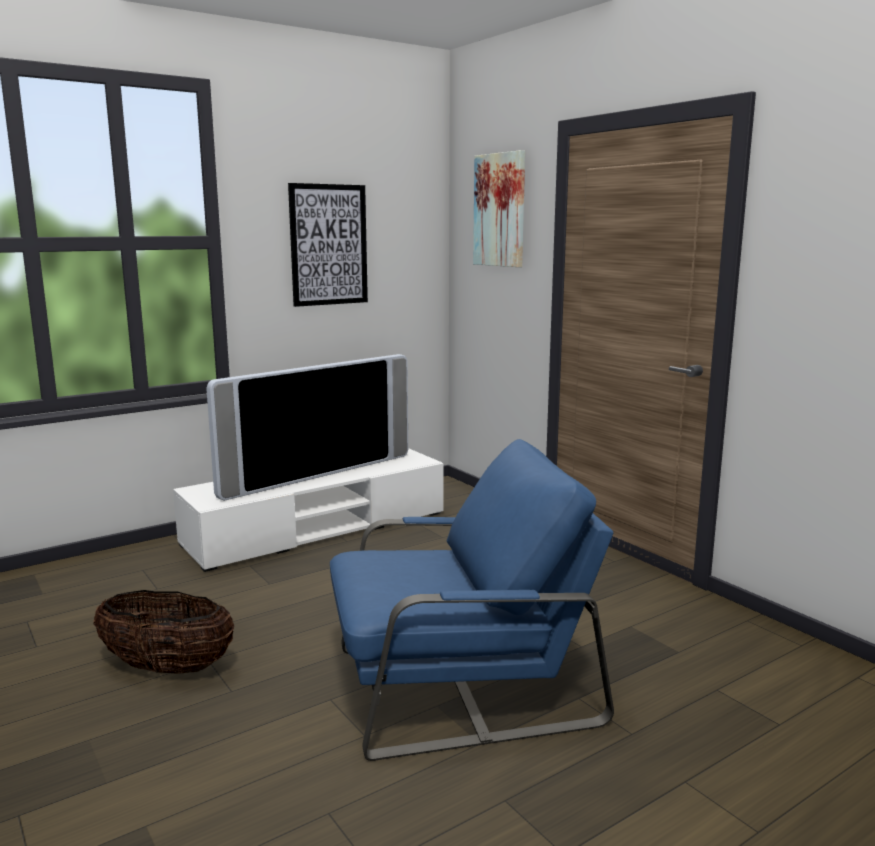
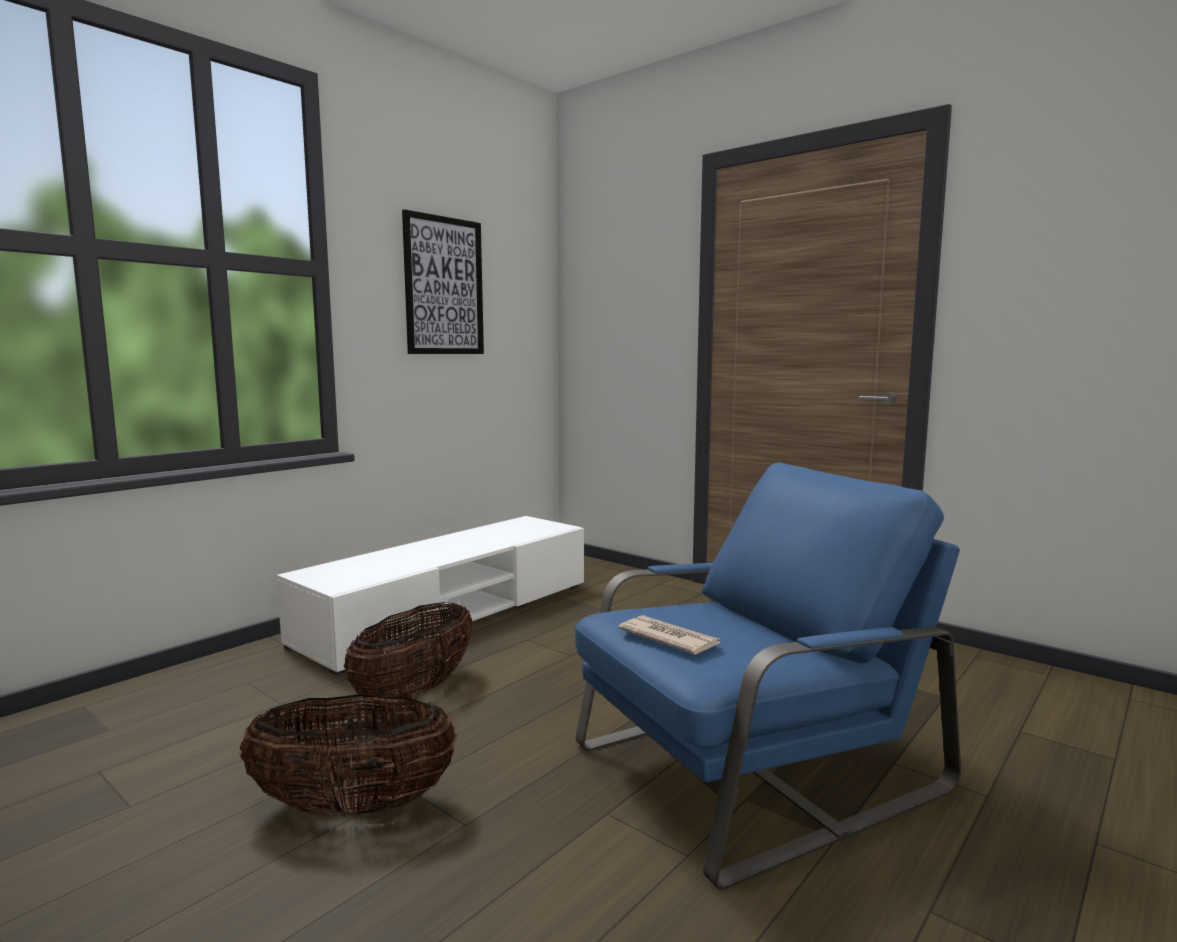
camera: 15 degrees left, 5 degrees down
television [206,354,408,501] -> none
picture [473,150,525,267] -> none
none -> basket [344,602,473,703]
none -> newspaper [618,615,721,655]

